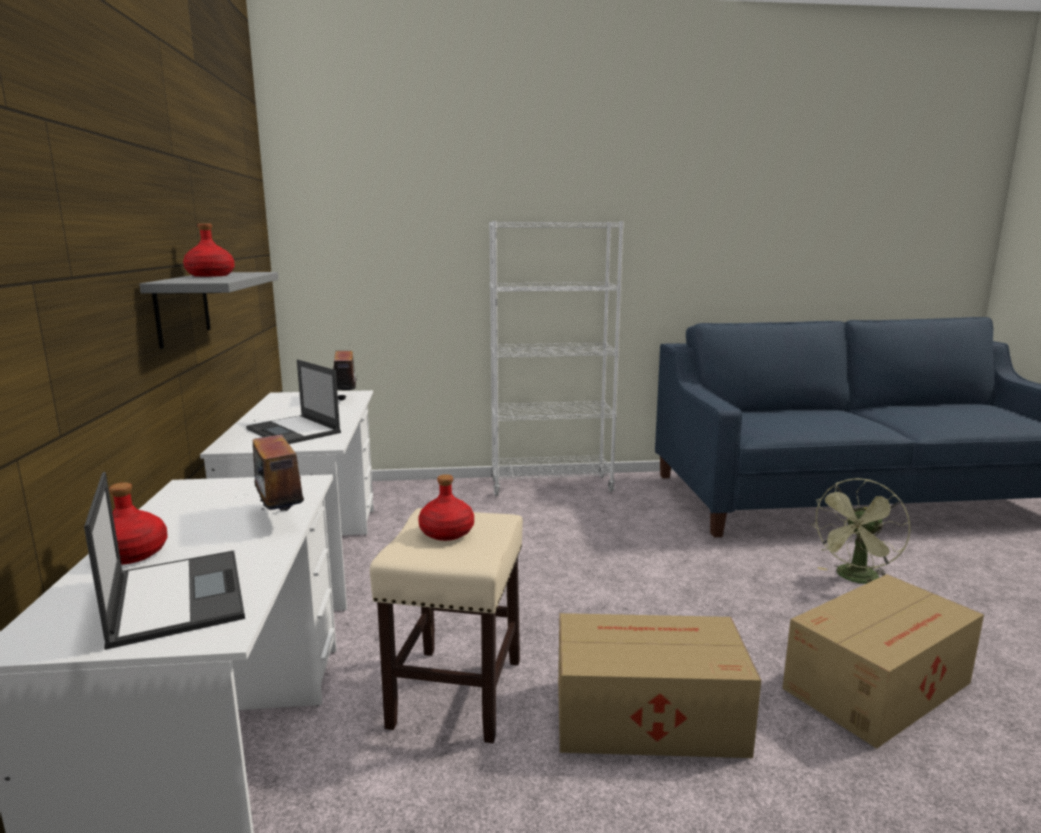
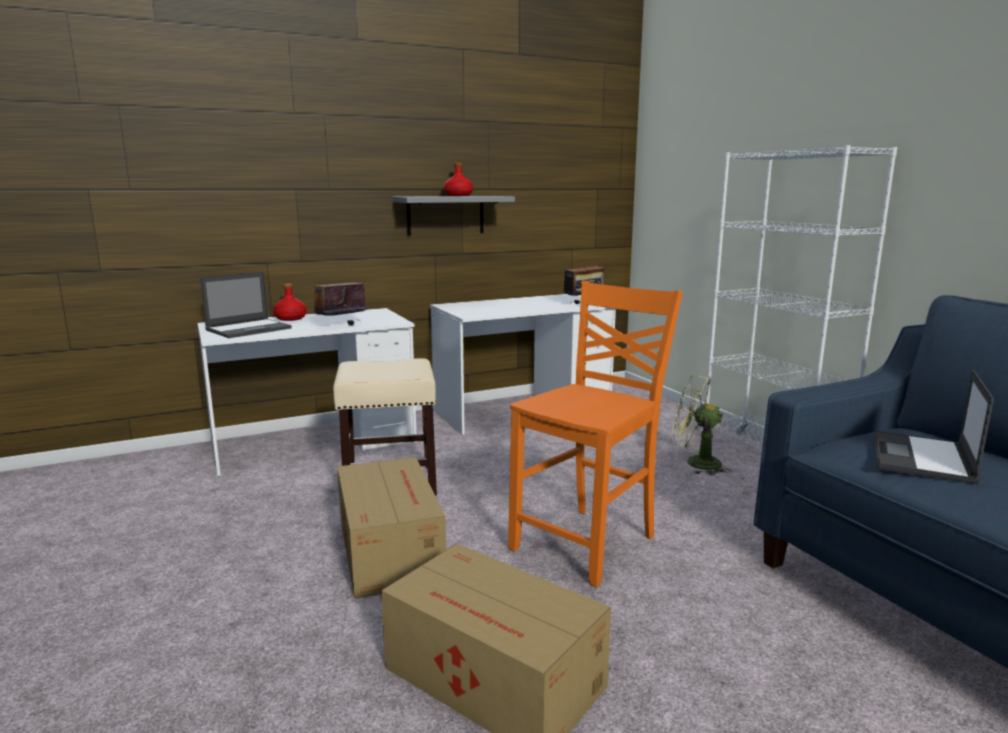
camera: 70 degrees right, 0 degrees up
laptop [246,359,341,444] -> laptop moved to [873,370,994,485]
red bottle [418,474,474,541] -> none
green fan [811,478,910,584] -> green fan moved to [671,375,731,475]
none -> orange chair [508,281,683,588]

